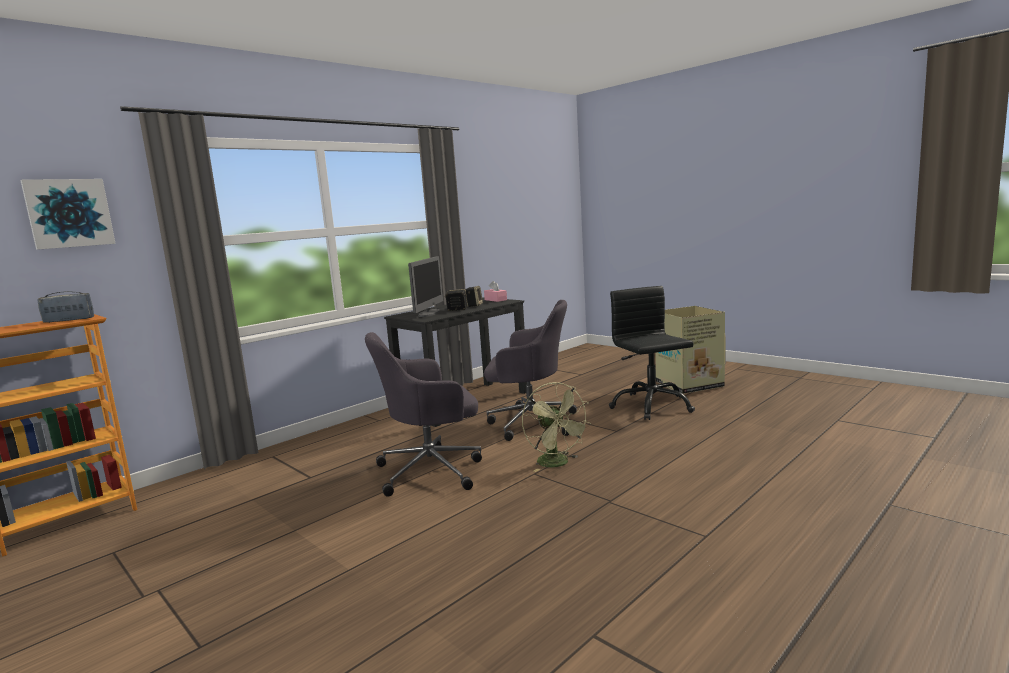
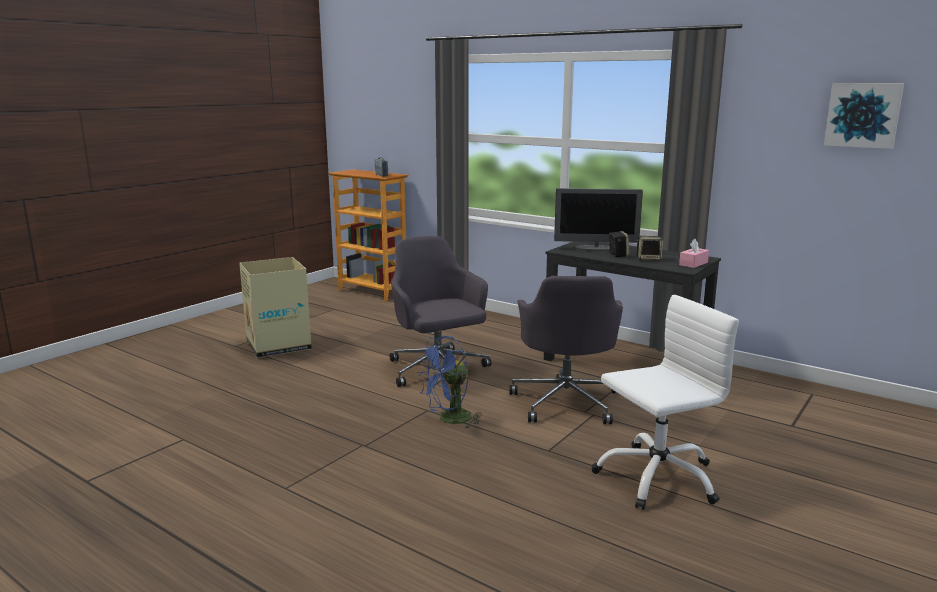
camera: 80 degrees right, 5 degrees up
picture [20,179,116,250] -> picture moved to [824,83,904,149]
green fan [522,382,591,472] -> blue fan [416,336,482,428]
black office chair [609,286,695,420] -> white office chair [592,295,739,510]
cardboard box [655,306,726,394] -> cardboard box moved to [239,257,312,358]

